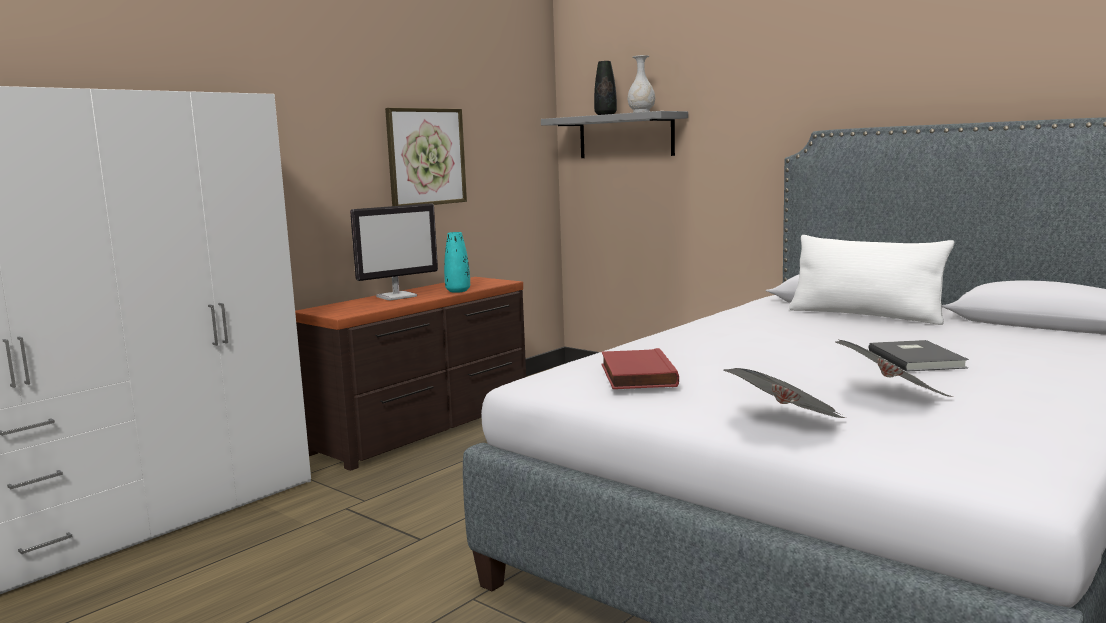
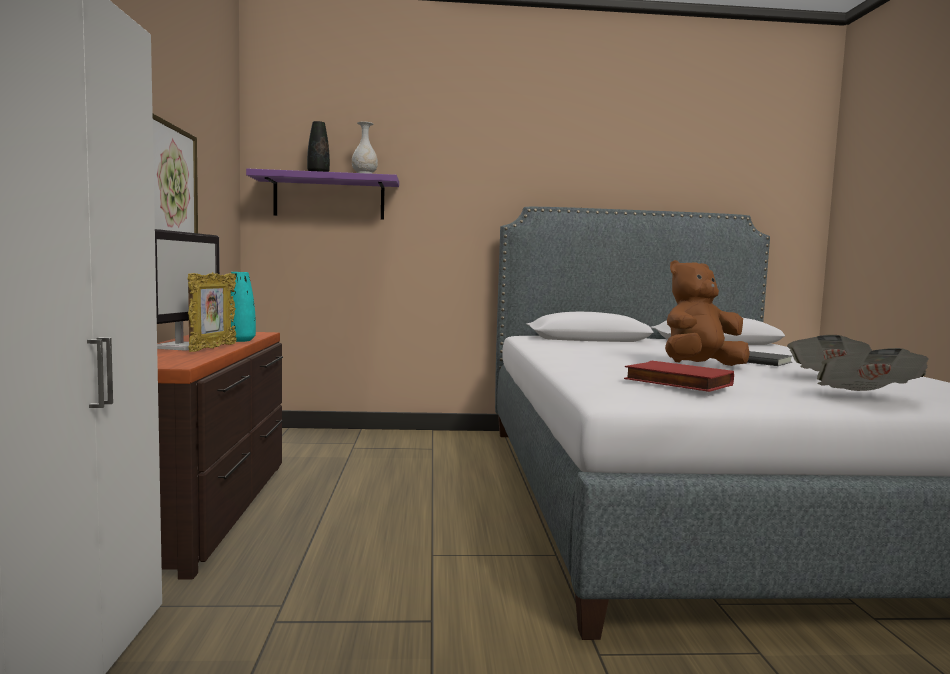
camera: 45 degrees left, 5 degrees down
grey shelf [541,111,688,158] -> purple shelf [246,168,399,220]
white pillow [789,235,955,325] -> none
none -> picture frame [187,272,237,352]
none -> brown plush toy [665,260,750,366]

